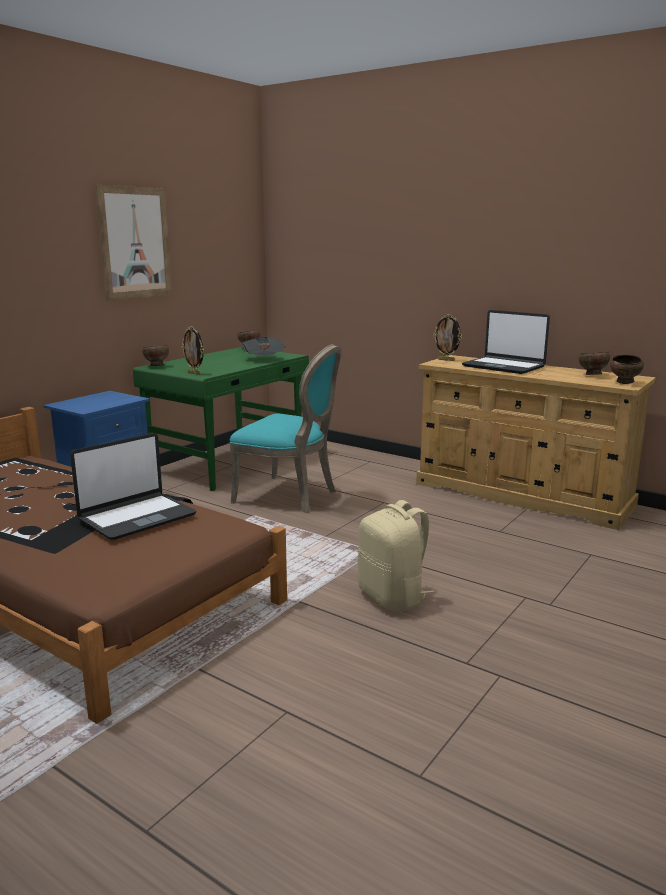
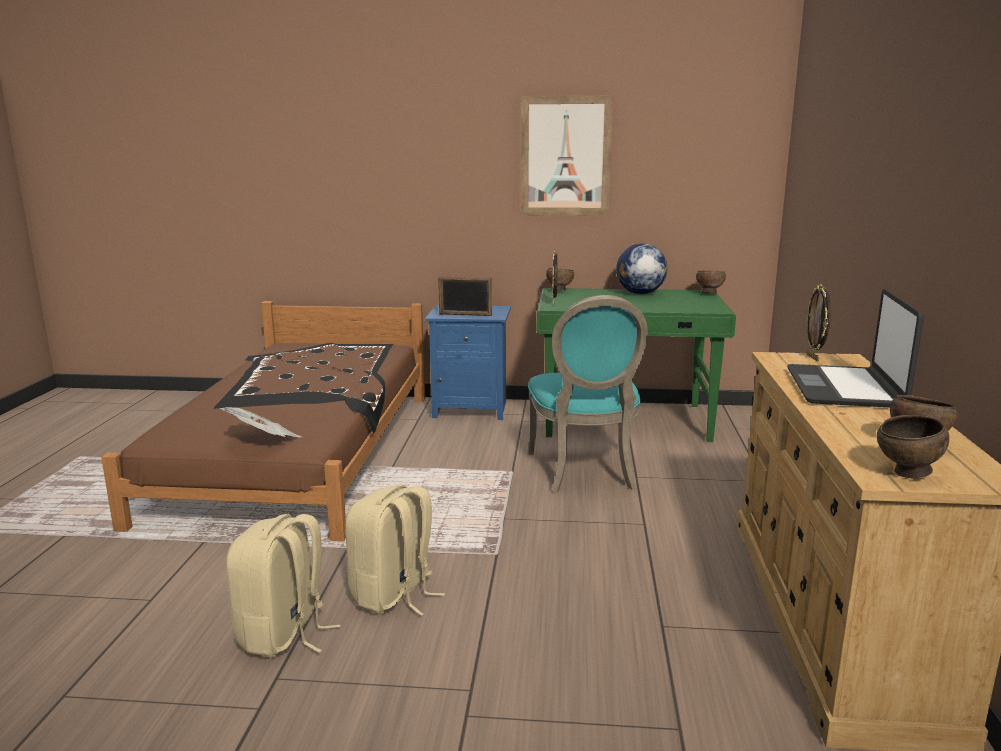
camera: 60 degrees right, 0 degrees up
laptop [70,433,196,540] -> none
newspaper [241,337,286,356] -> newspaper moved to [220,407,301,437]
none -> beige backpack [226,514,341,658]
none -> picture frame [438,276,492,316]
none -> globe [616,243,668,294]

